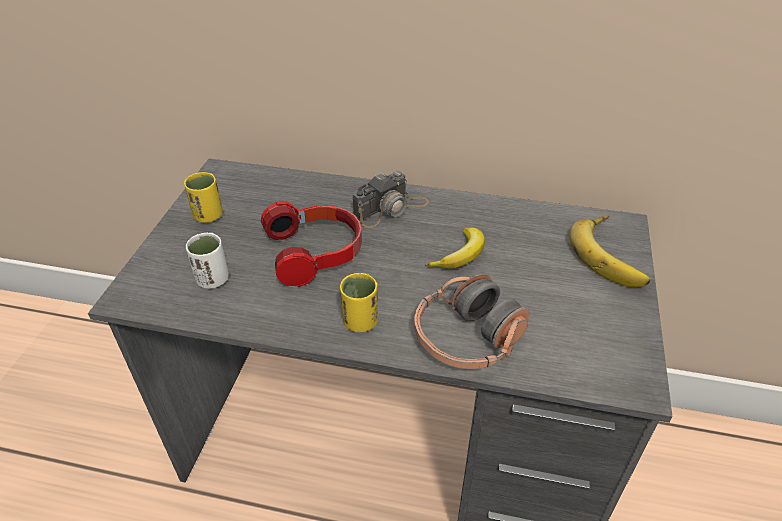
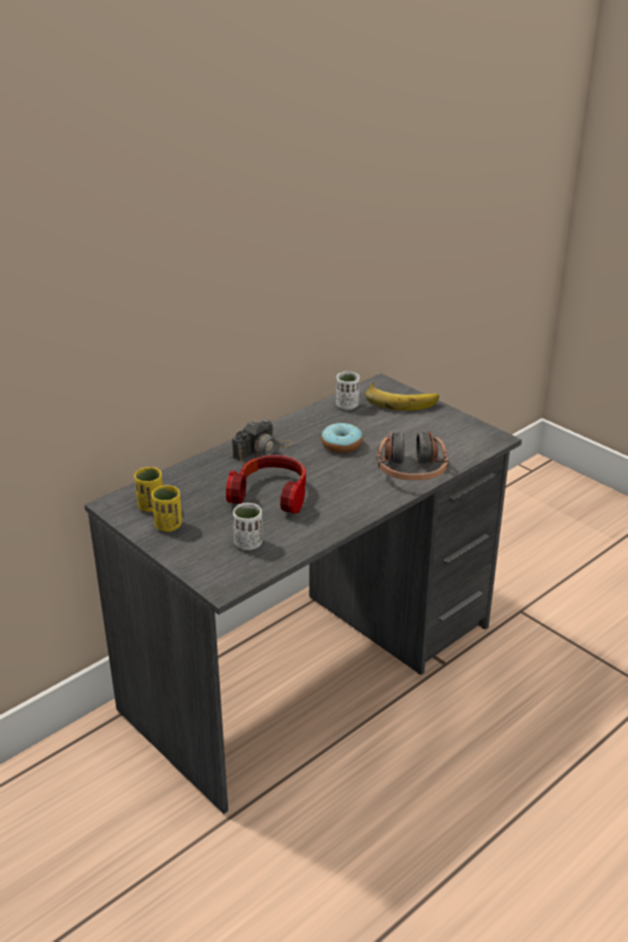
camera: 55 degrees left, 10 degrees down
yellow cup [340,273,378,332] -> yellow cup moved to [134,467,163,512]
camera [353,171,429,228] -> camera turned 45 degrees clockwise [232,419,293,465]
banana [425,227,485,269] -> donut [321,423,362,453]
none -> white cup [336,372,360,410]

